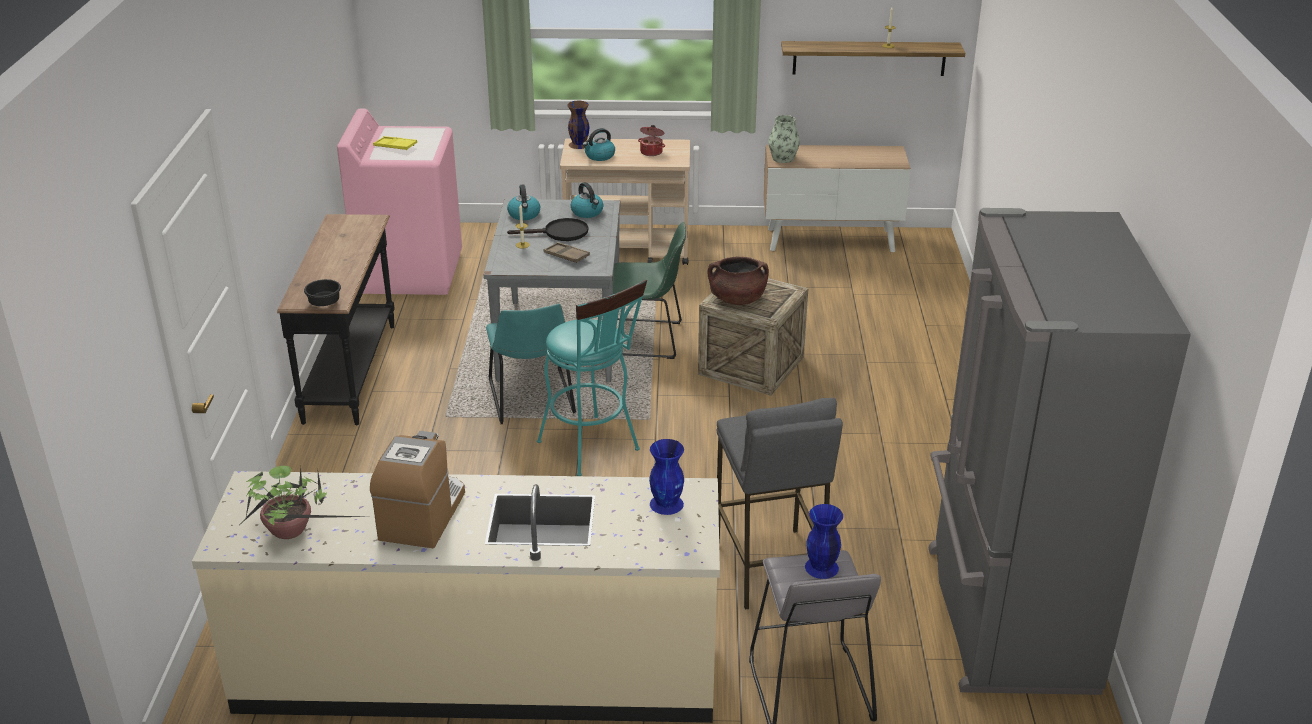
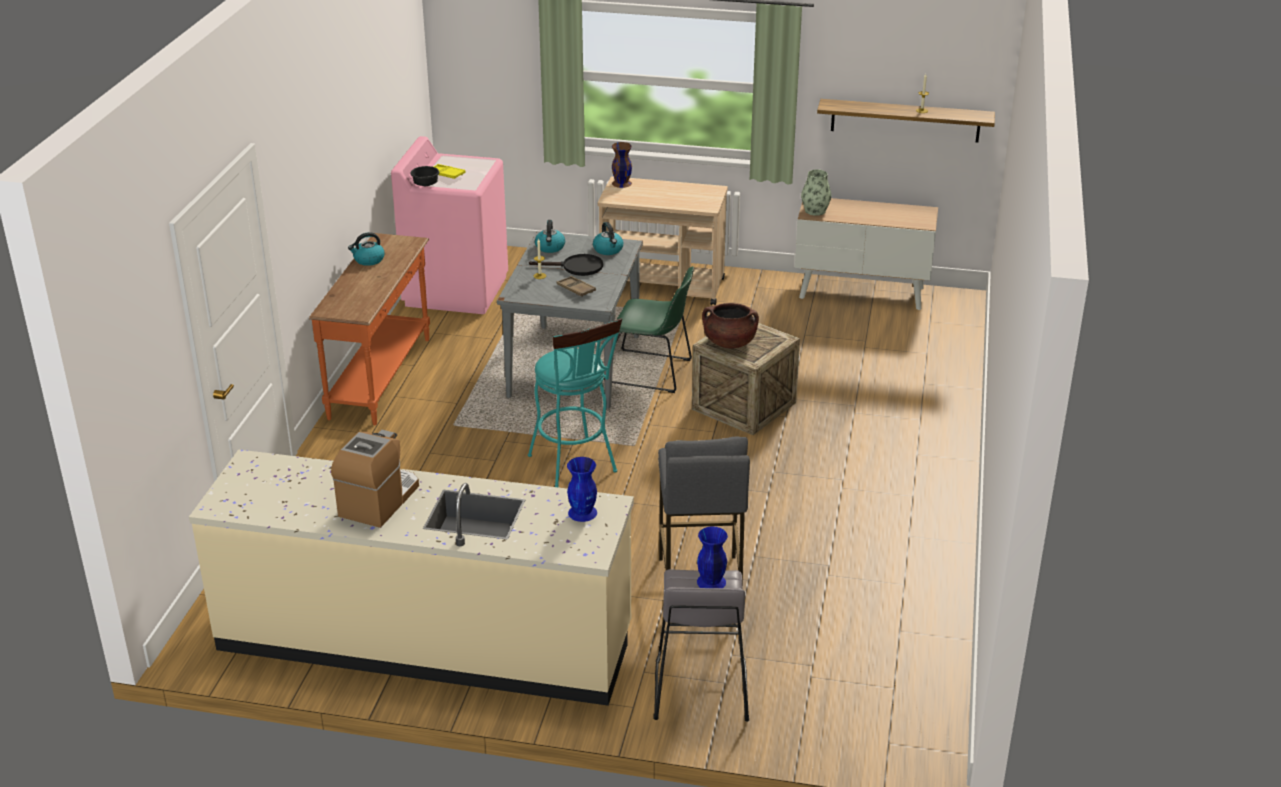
camera: 10 degrees right, 0 degrees up
potted plant [242,466,365,539] -> none
black console table [277,214,395,425] -> orange console table [309,233,430,425]
black bowl [304,279,341,306] -> black bowl moved to [411,166,439,186]
turquoise chair [486,304,576,424] -> none
kettle [583,128,615,161] -> kettle moved to [348,232,385,266]
cooking pot [638,125,665,156] -> none
grey fridge [929,208,1191,695] -> none

